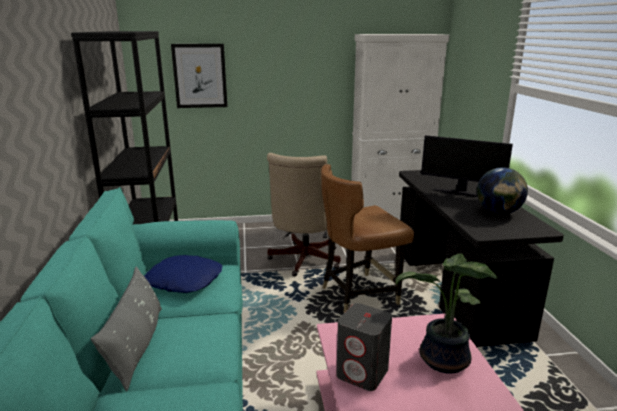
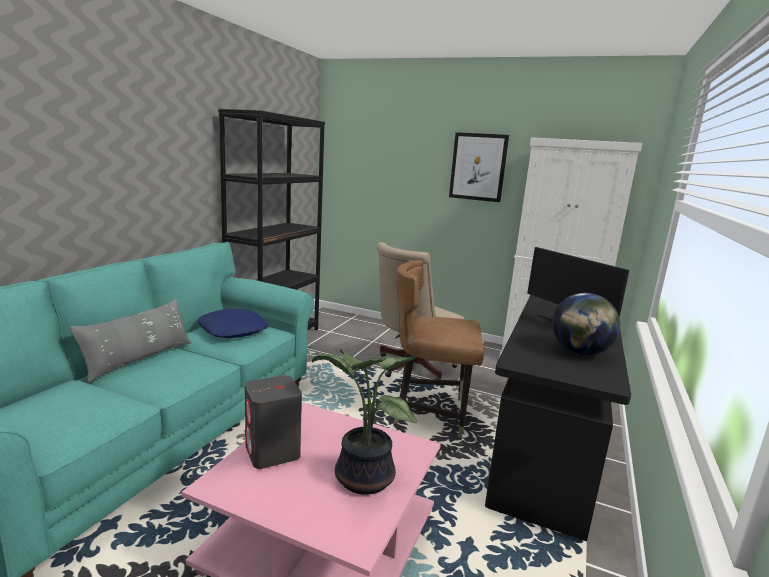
camera: 30 degrees right, 5 degrees down
picture [171,44,228,108] -> picture moved to [449,132,509,202]

